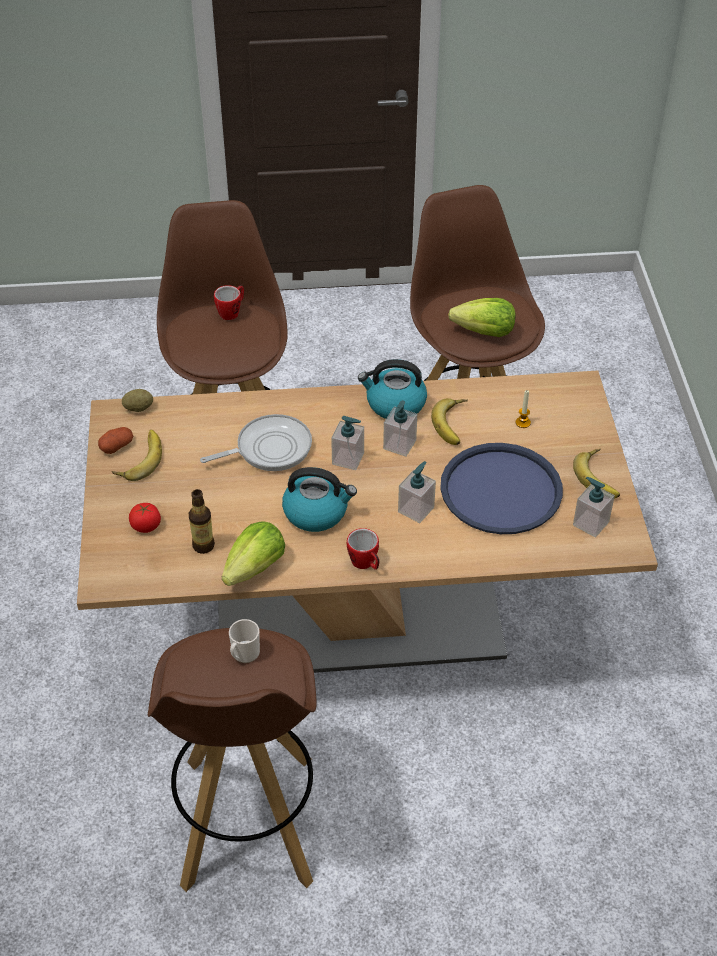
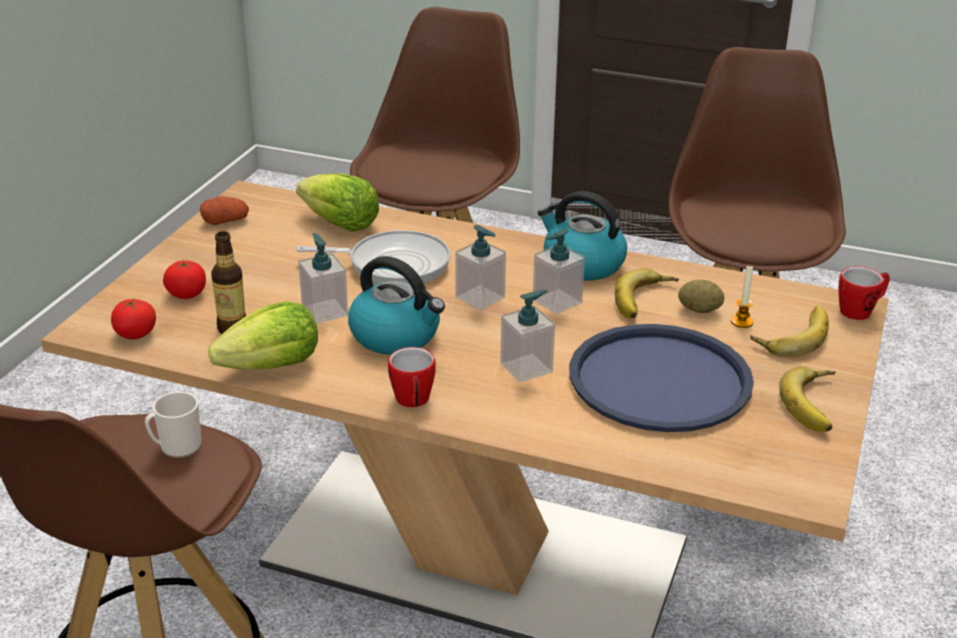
camera: 25 degrees right, 15 degrees down
banana [112,430,162,481] -> banana moved to [750,305,829,357]
potato [122,389,153,412] -> potato moved to [678,280,724,313]
mug [214,285,244,320] -> mug moved to [839,266,890,320]
lettuce [448,298,516,337] -> lettuce moved to [296,174,379,231]
soap dispenser [573,477,615,538] -> soap dispenser moved to [298,233,348,324]
none -> tomato [111,299,156,339]

